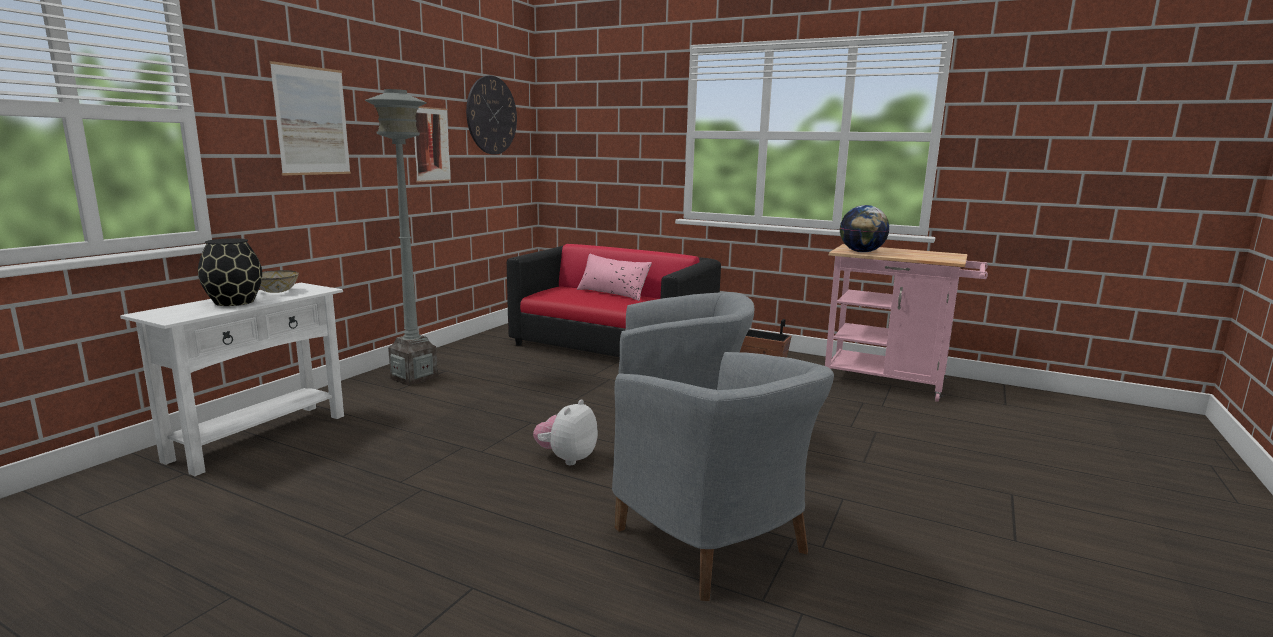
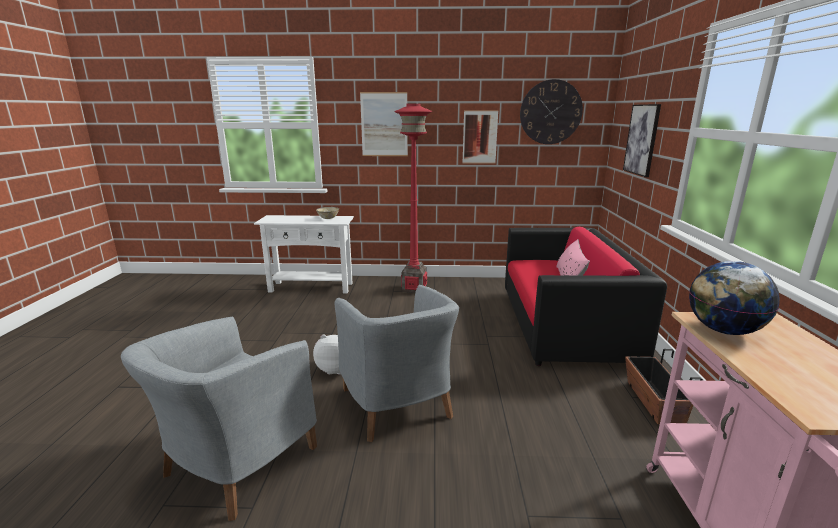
camera: 65 degrees right, 5 degrees up
black vase [198,238,262,306] -> none
grey floor lamp [365,89,438,386] -> red floor lamp [394,104,433,293]
none -> picture [623,104,661,177]

